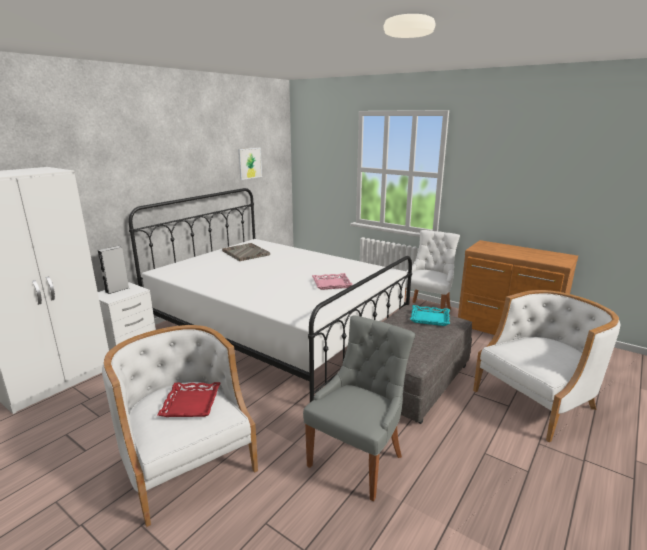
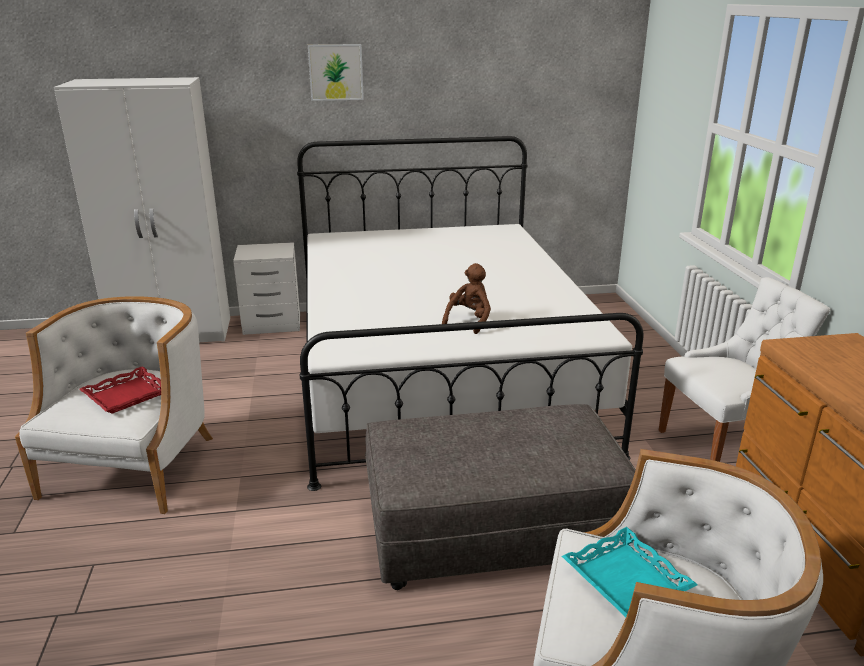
camera: 45 degrees right, 5 degrees up
grey speaker [98,246,129,294] -> none
grey tray [222,243,270,261] -> none
picture [238,148,262,180] -> picture moved to [308,44,364,101]
grey chair [303,315,415,501] -> none
pink tray [312,273,353,290] -> brown plush toy [442,263,491,334]
turquoise tray [410,305,450,326] -> turquoise tray moved to [562,527,698,617]

